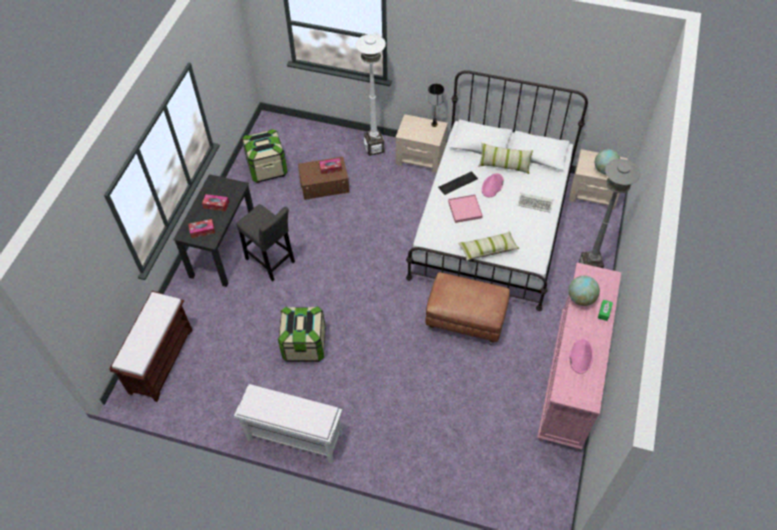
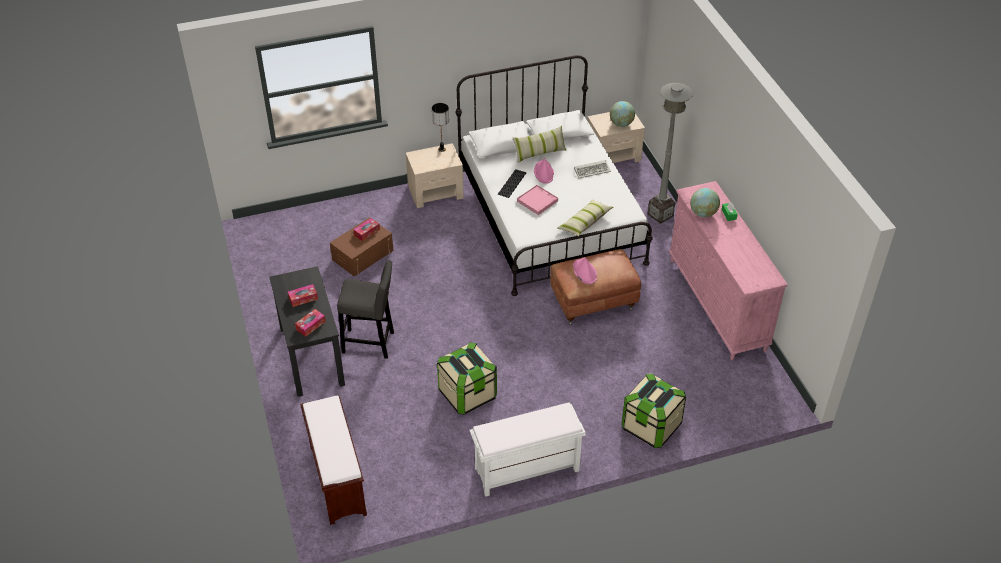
camera: 35 degrees left, 10 degrees down
storage box [242,129,288,183] -> storage box moved to [622,374,686,448]
white floor lamp [356,34,386,156] -> none
pink hat [569,339,593,374] -> pink hat moved to [573,257,597,284]

